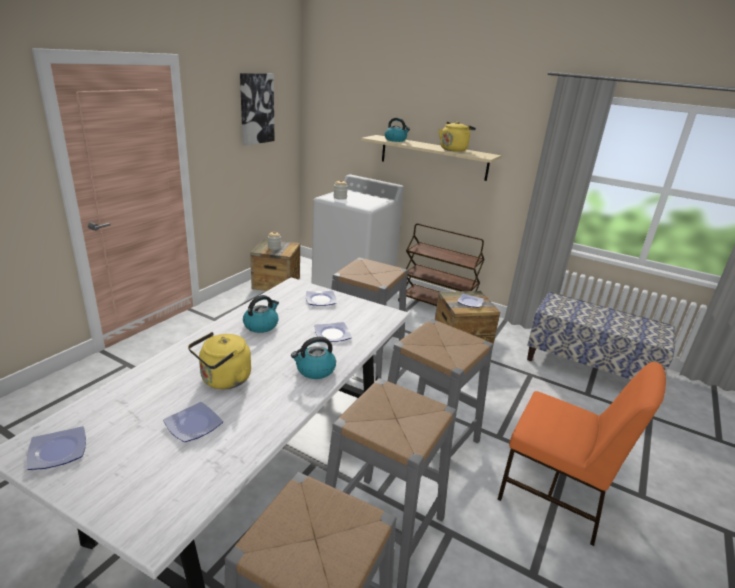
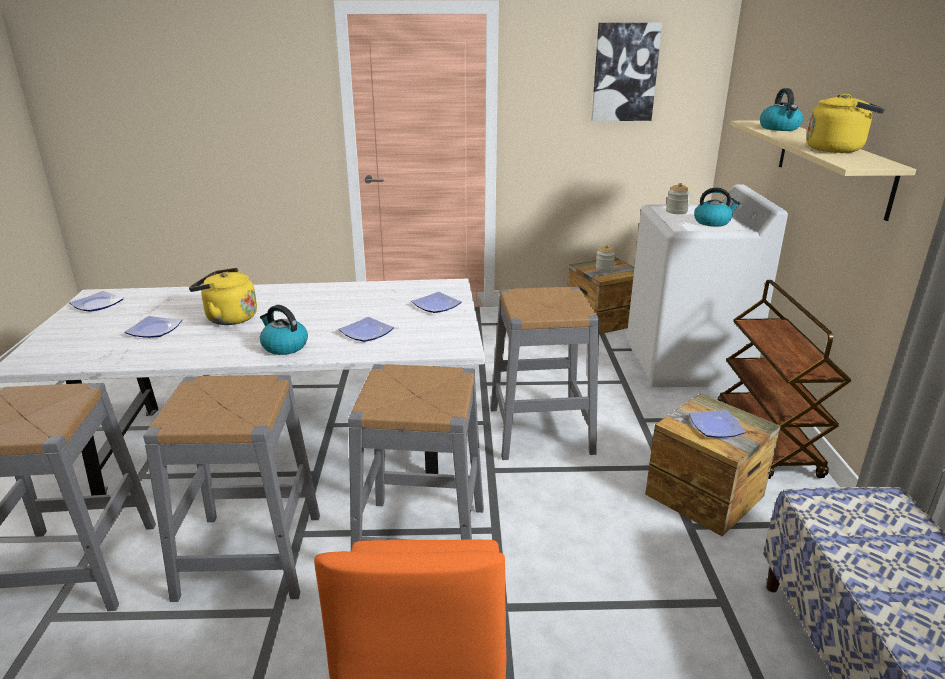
camera: 60 degrees right, 0 degrees up
kettle [243,295,279,333] -> kettle moved to [694,188,740,226]

